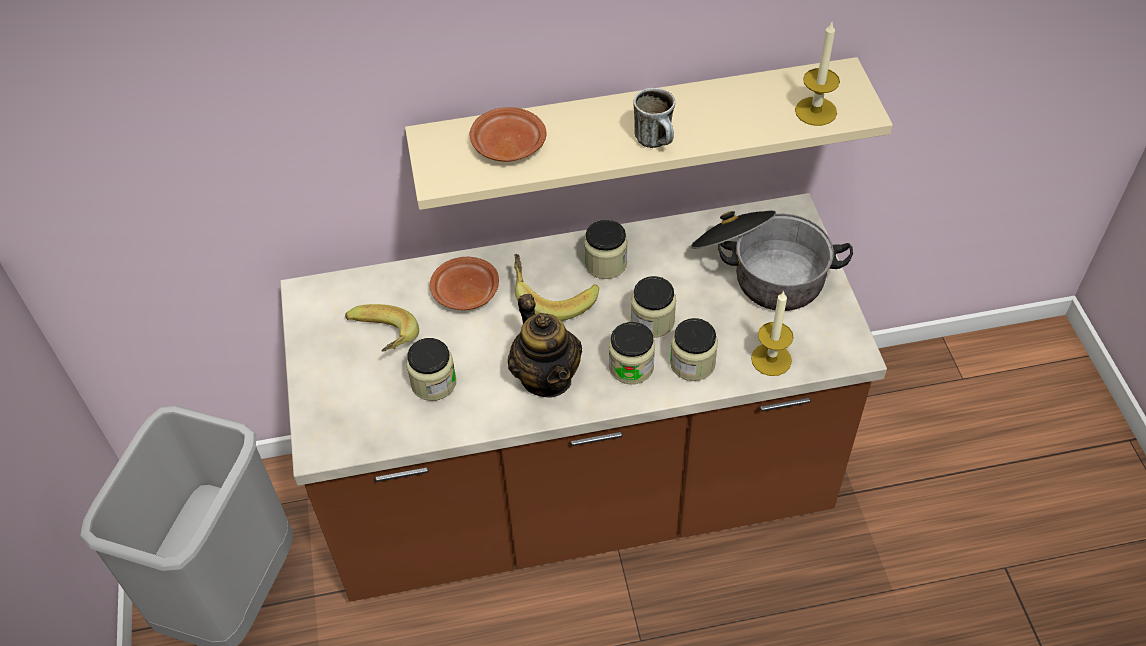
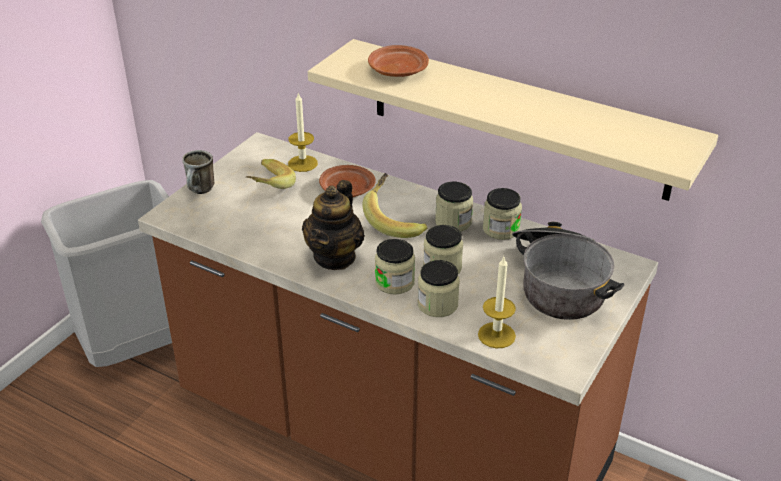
camera: 40 degrees right, 15 degrees down
jar [406,338,456,401] -> jar moved to [483,188,522,240]
mug [633,88,675,148] -> mug moved to [182,150,214,194]
candle [795,22,840,126] -> candle moved to [288,93,318,172]

